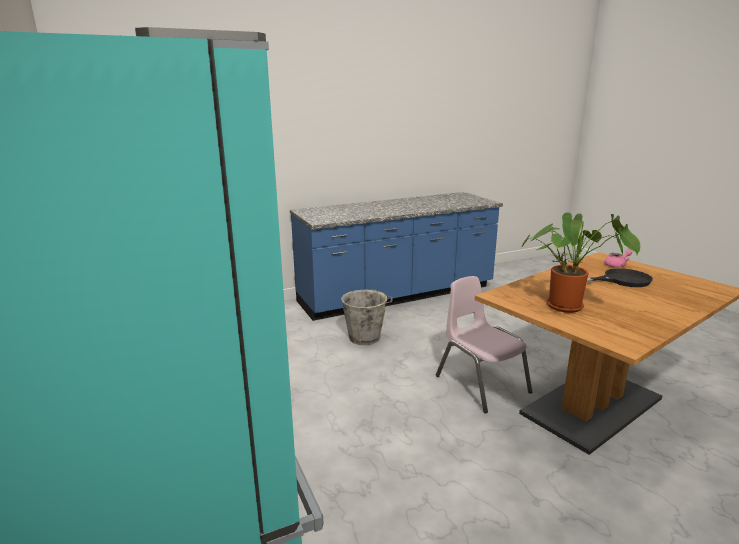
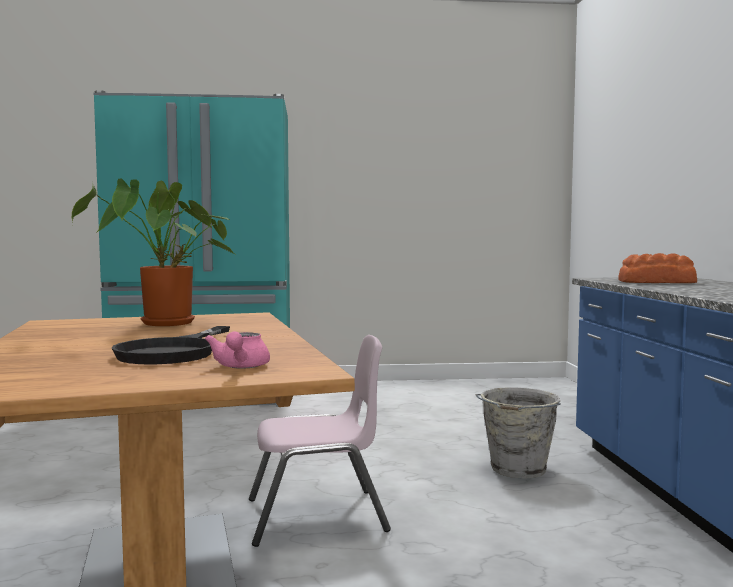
camera: 110 degrees right, 15 degrees down
none -> bread [618,253,697,283]

